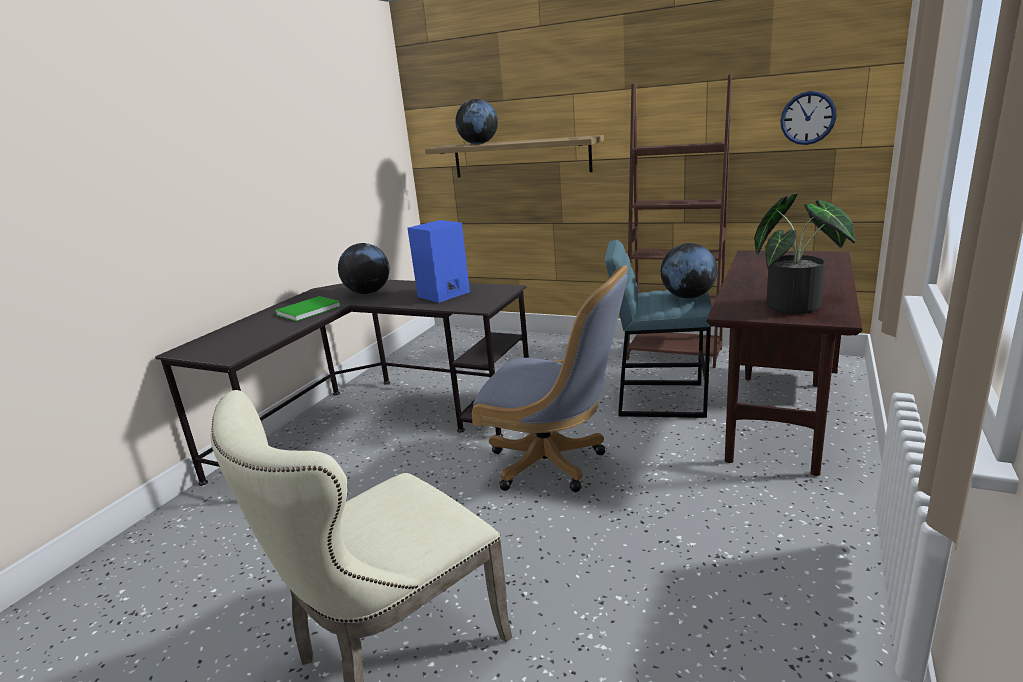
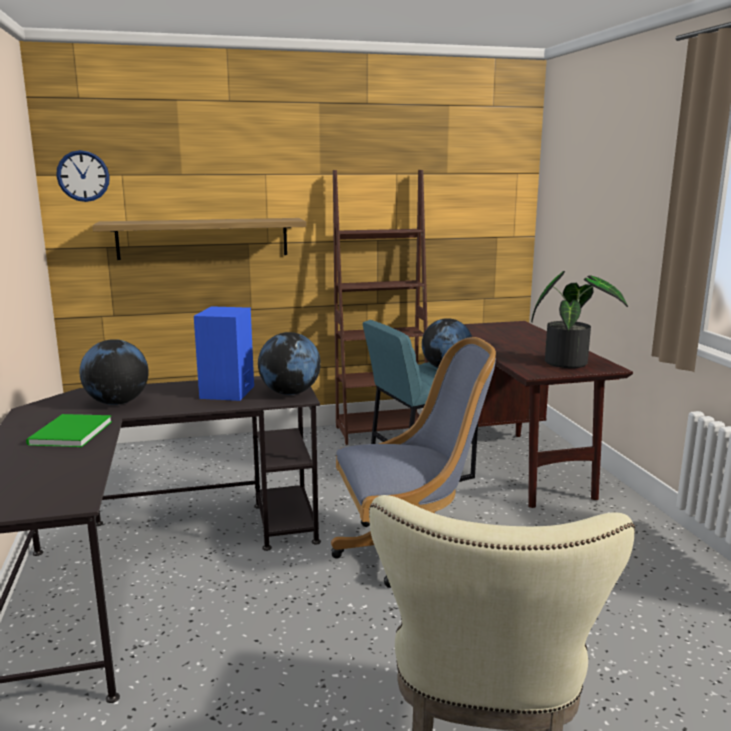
camera: 40 degrees left, 5 degrees down
globe [455,99,498,144] -> globe moved to [258,332,321,395]
wall clock [780,91,837,145] -> wall clock moved to [56,150,110,202]

